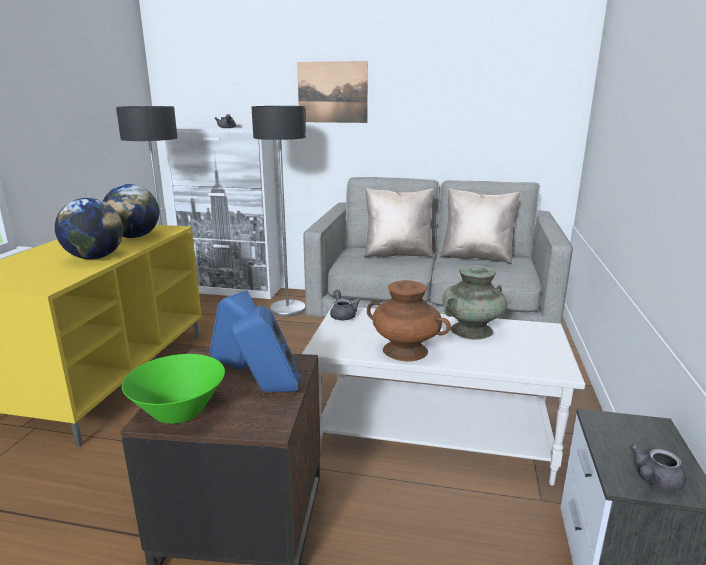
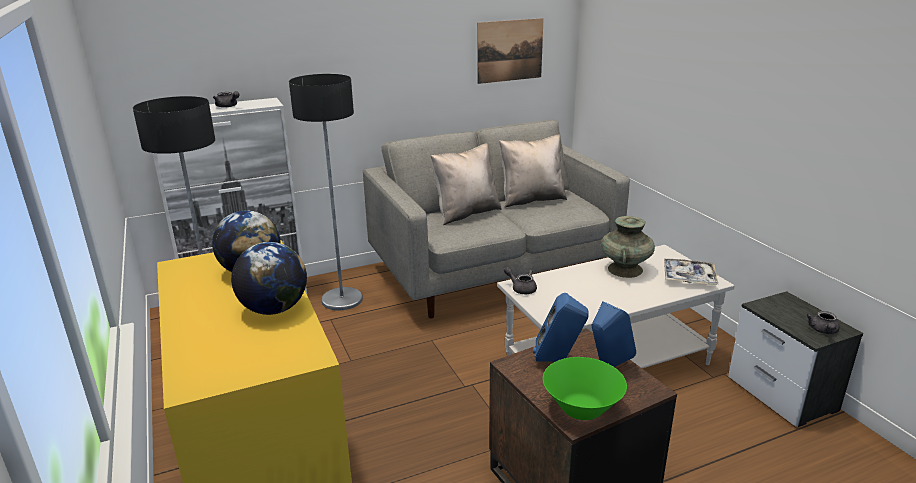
camera: 35 degrees left, 5 degrees up
picture [297,61,368,123] -> picture moved to [477,18,544,84]
brown vase [367,280,451,362] -> none
none -> tray [664,259,718,285]

